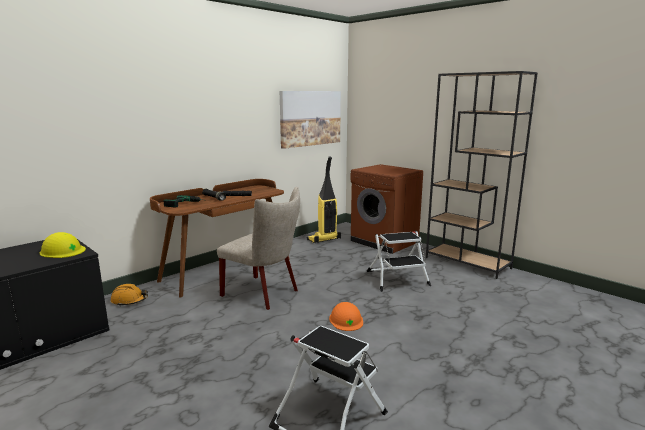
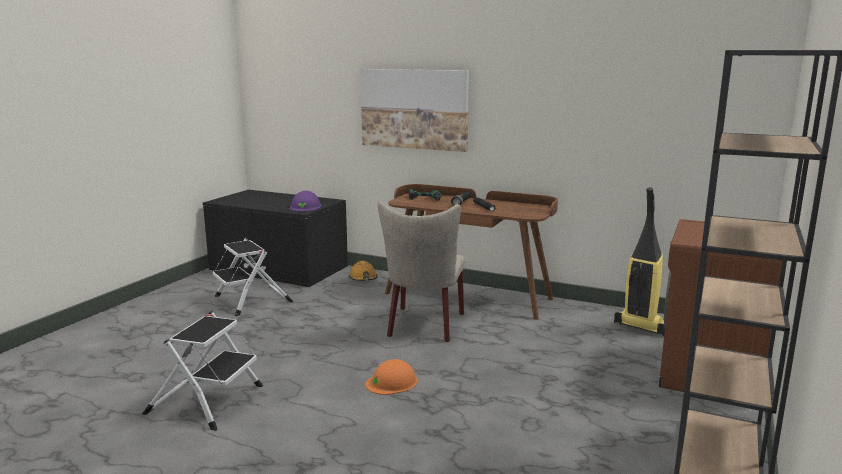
camera: 70 degrees right, 0 degrees up
yellow hard hat [40,232,86,258] -> purple hard hat [290,191,322,212]
picture [280,91,341,149] -> picture moved to [360,69,469,152]
step ladder [367,231,431,292] -> step ladder moved to [213,237,294,316]

